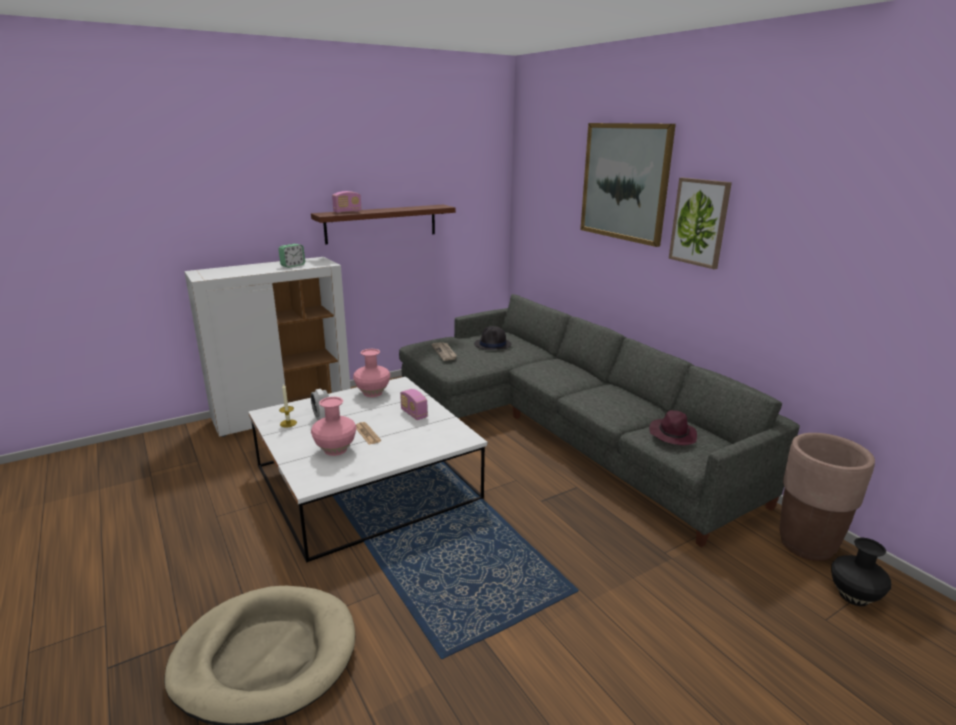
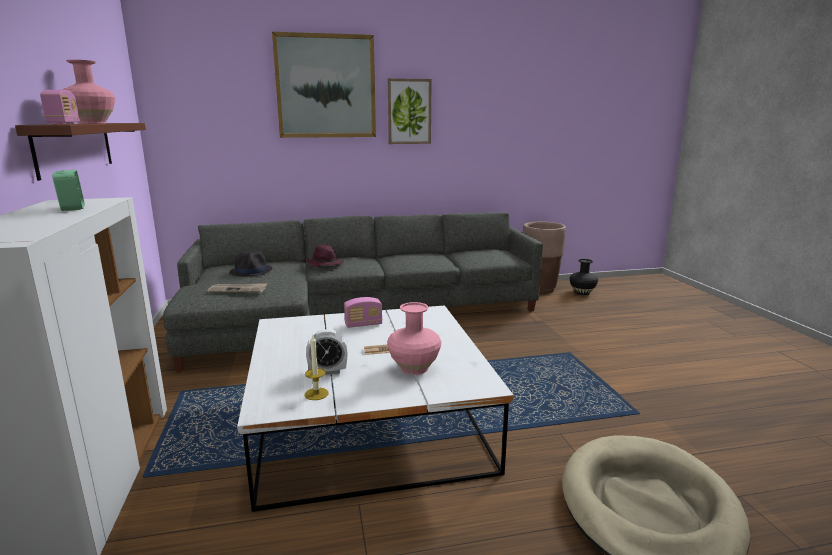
camera: 70 degrees left, 5 degrees down
pink vase [353,349,390,397] -> pink vase moved to [62,60,115,124]
purple hat [649,410,697,446] -> purple hat moved to [305,244,344,267]

